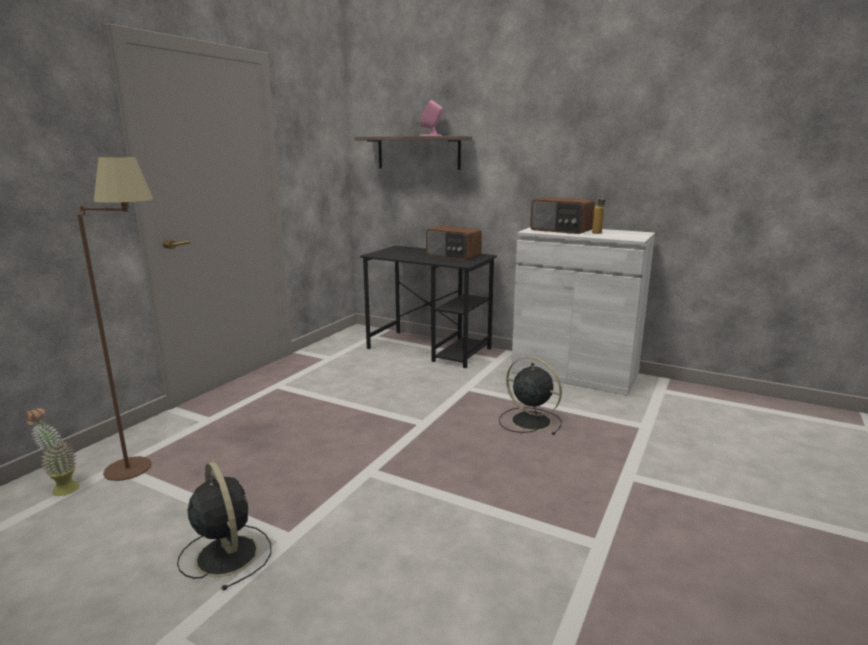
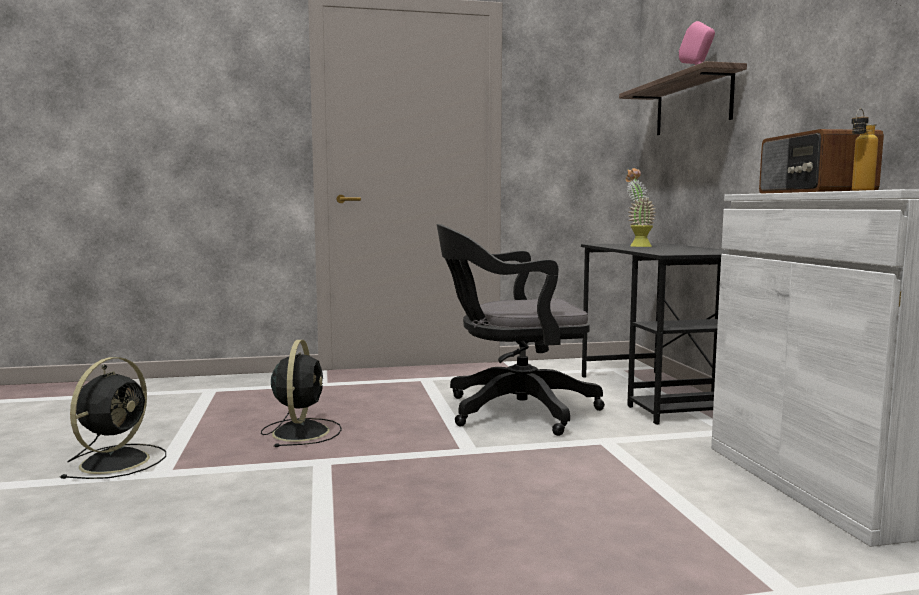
camera: 50 degrees right, 10 degrees down
potted plant [26,408,80,496] -> potted plant moved to [626,168,656,247]
brown floor lamp [77,157,153,481] -> none
radio [426,226,482,260] -> none
black fan [499,356,562,435] -> black fan moved to [261,340,342,447]
none -> black office chair [437,224,605,436]

